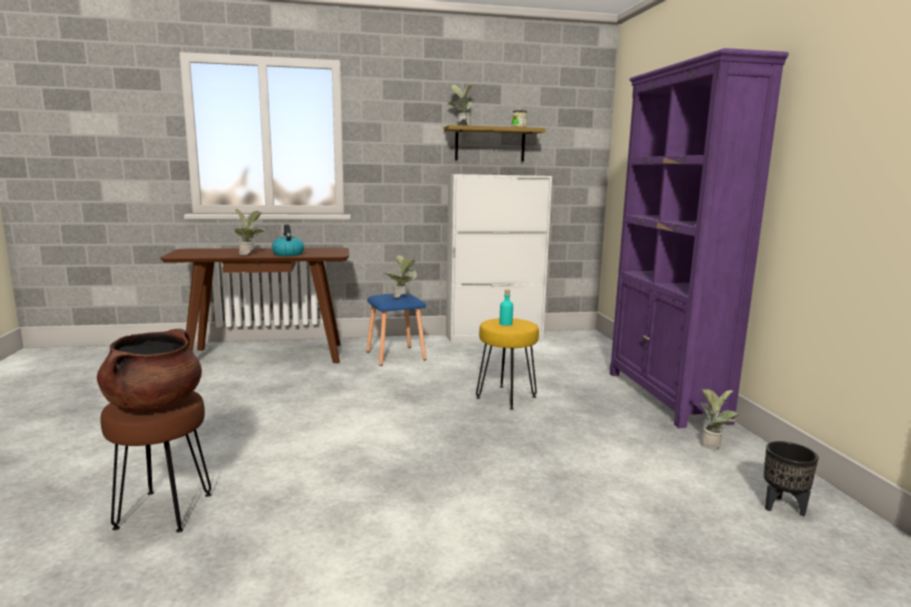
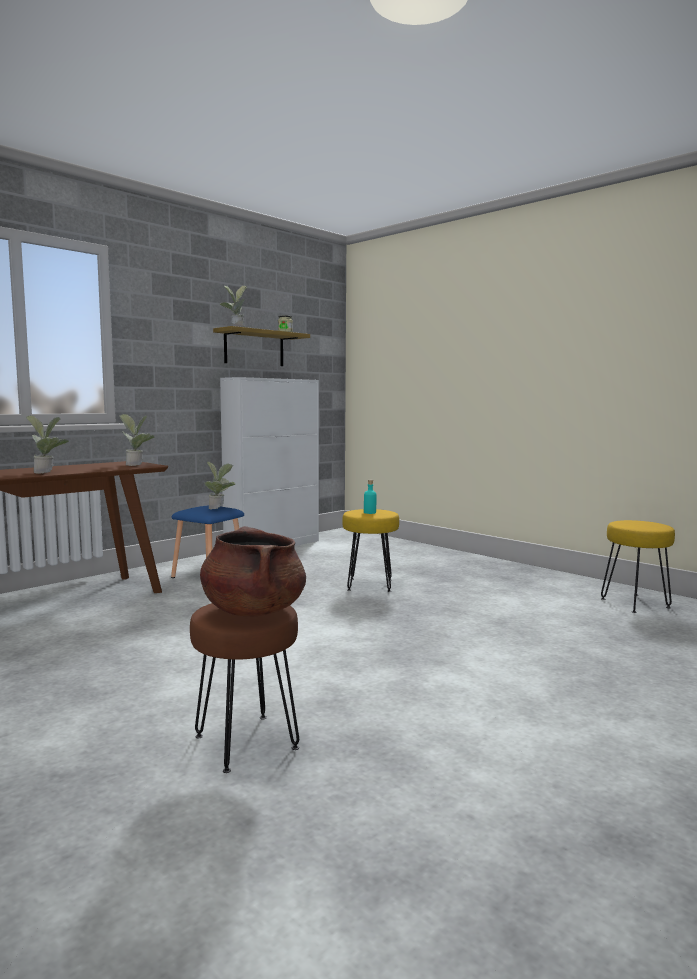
camera: 35 degrees left, 5 degrees down
kettle [272,224,304,256] -> none
purple bookcase [609,48,789,428] -> none
potted plant [700,389,739,449] -> potted plant moved to [120,414,154,466]
black planter [764,441,819,517] -> yellow stool [601,520,675,613]

